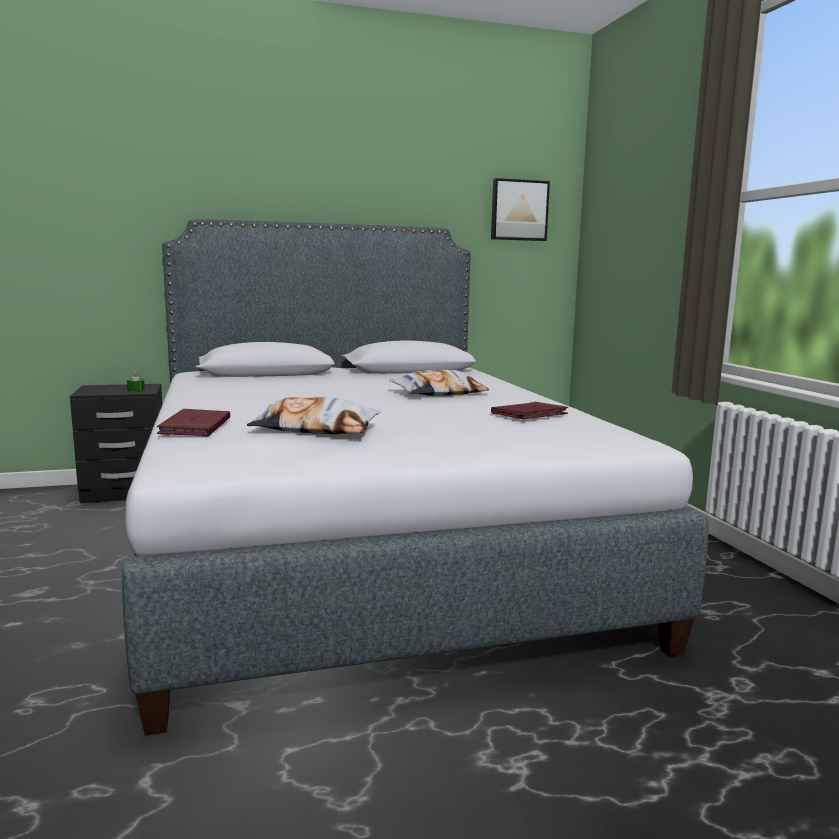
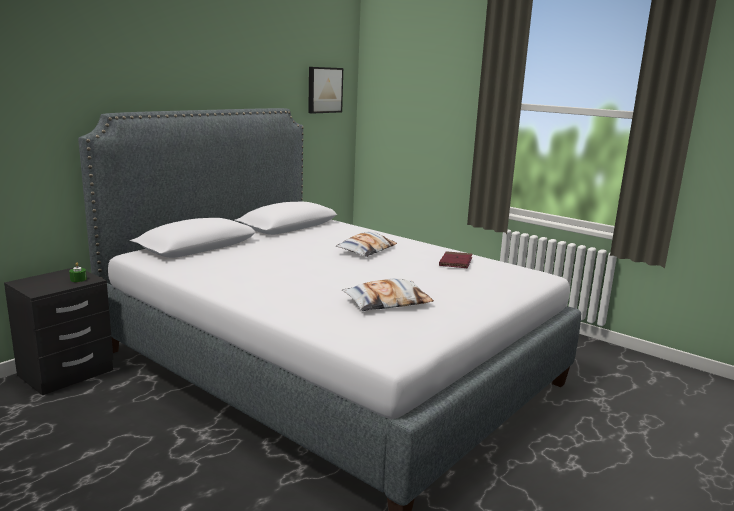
camera: 35 degrees left, 5 degrees up
red book [157,409,230,436] -> none

